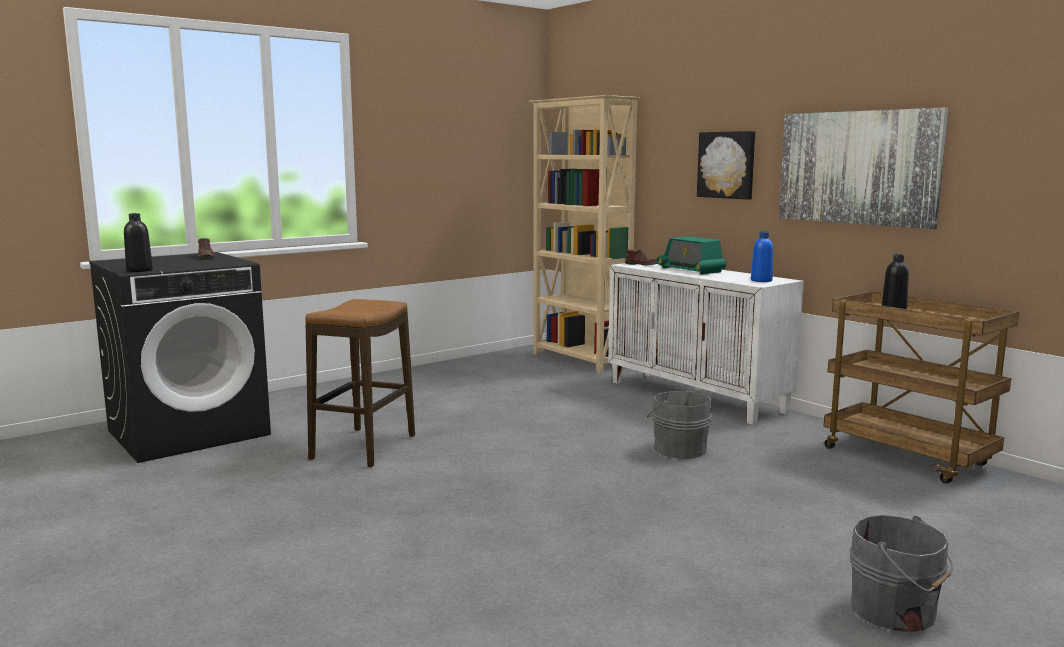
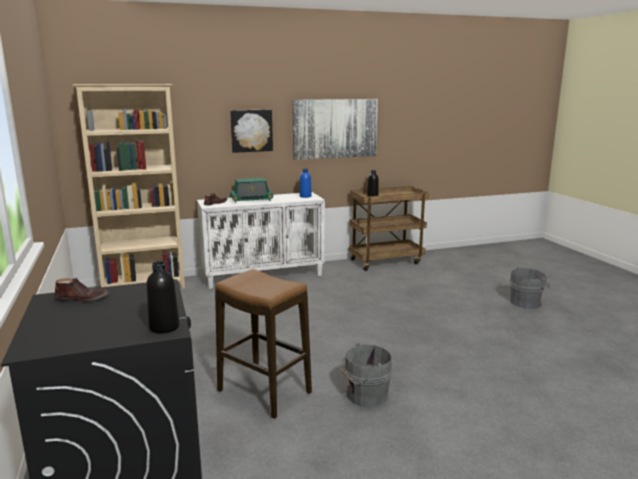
camera: 70 degrees left, 5 degrees up
grey bucket [647,390,712,459] -> grey bucket moved to [340,343,392,407]

